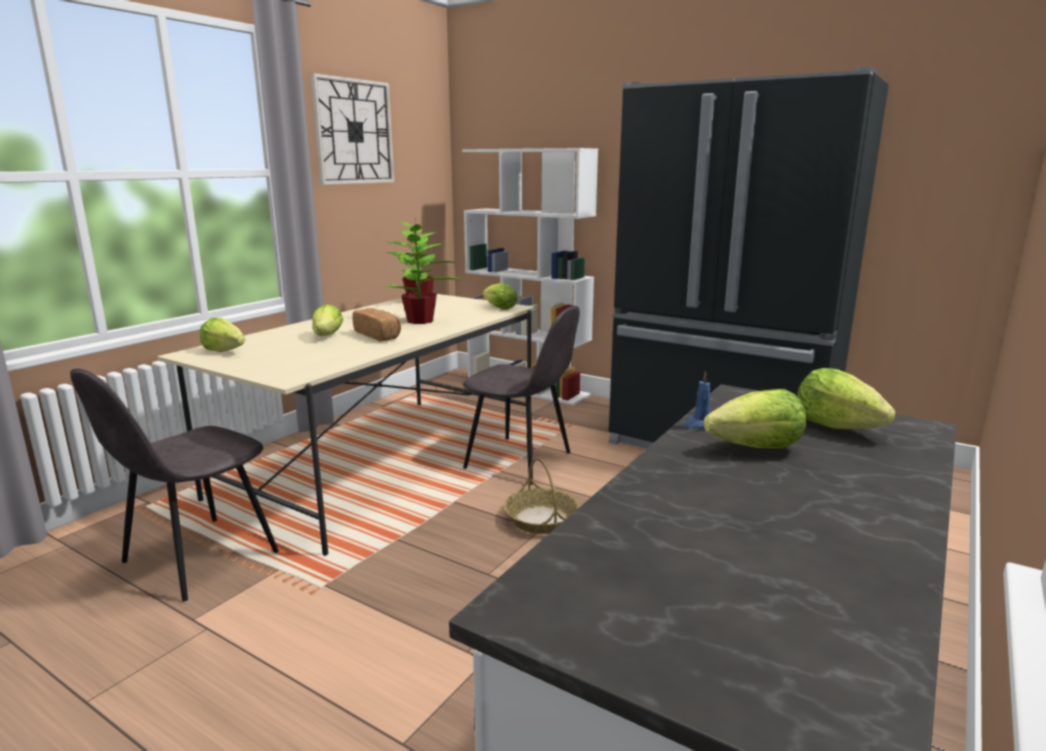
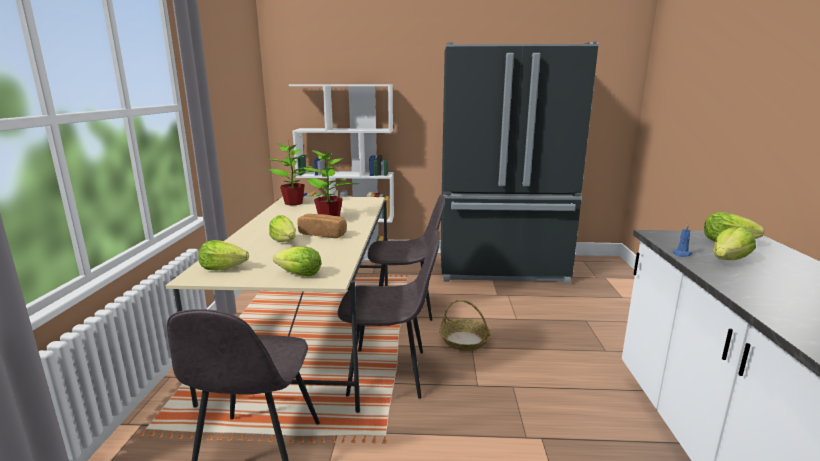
camera: 30 degrees left, 0 degrees up
wall clock [310,73,394,185] -> none
lettuce [483,283,517,310] -> lettuce moved to [273,246,321,277]
none -> grey chair [338,230,440,399]

